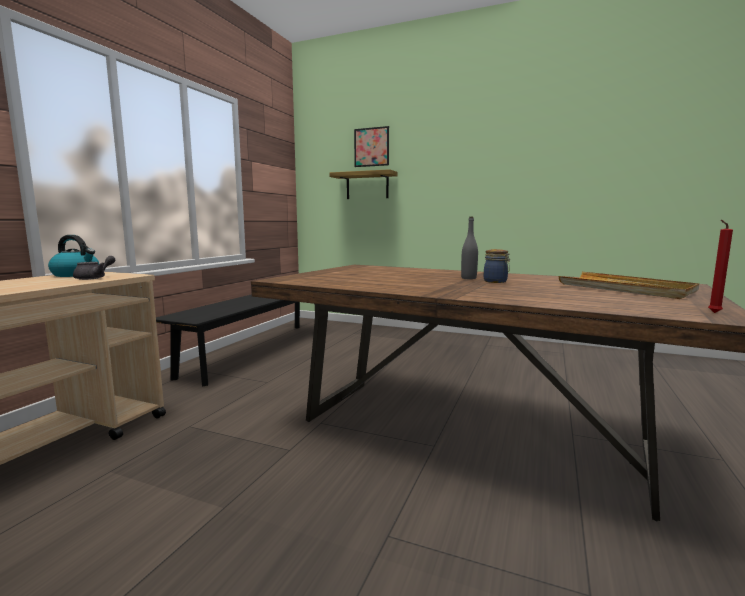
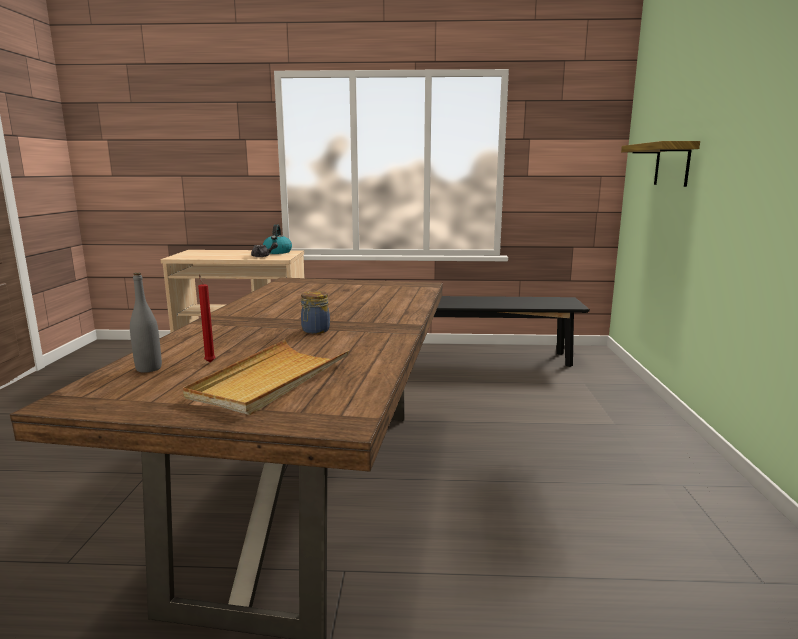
camera: 70 degrees right, 5 degrees up
picture [354,126,389,167] -> none
grey bottle [461,217,478,279] -> grey bottle moved to [130,273,162,373]
red candle [708,220,733,313] -> red candle moved to [198,275,216,363]

